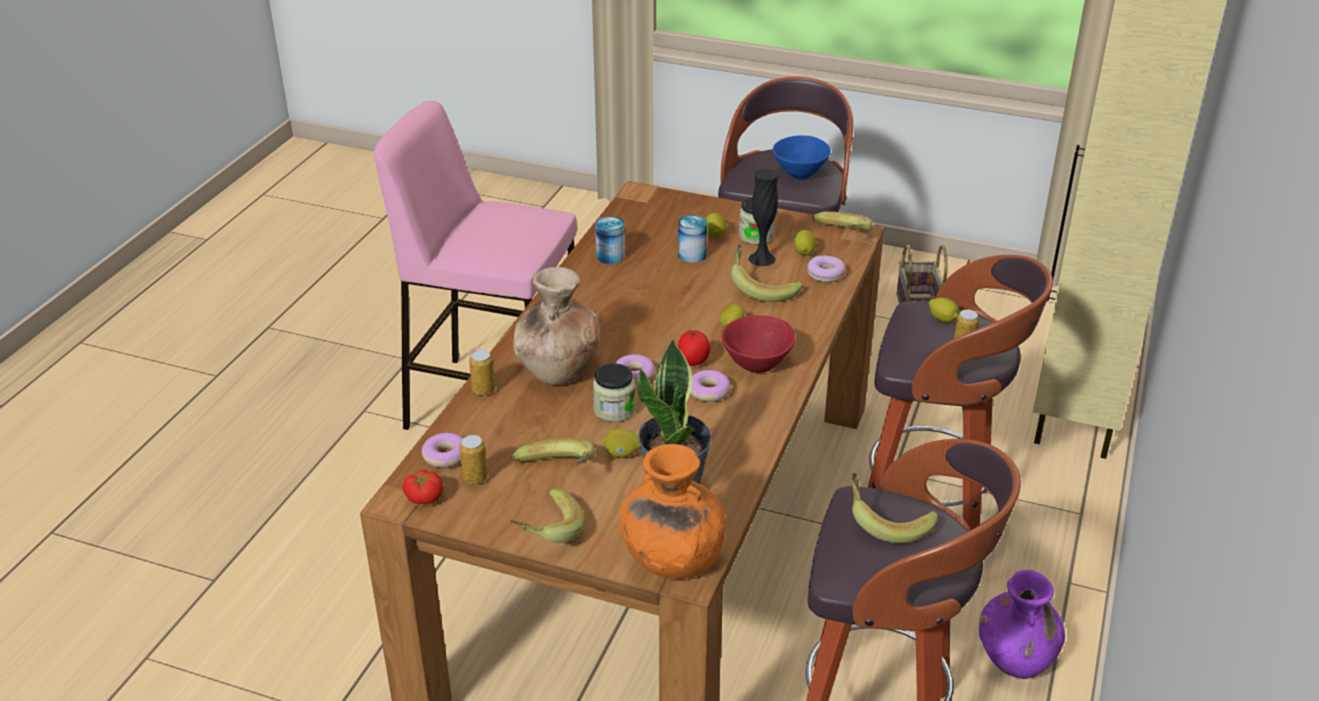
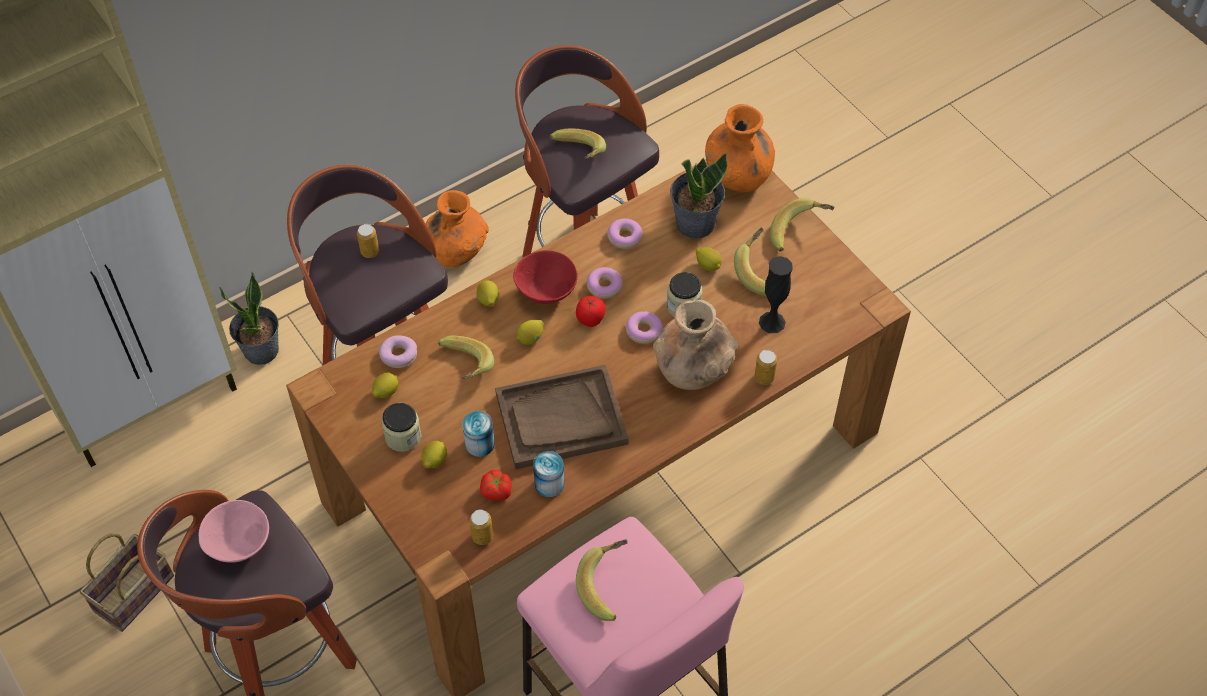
camera: 145 degrees left, 20 degrees up
tomato [402,470,444,504] -> tomato moved to [480,470,512,501]
donut [422,433,463,468] -> donut moved to [607,219,643,249]
can [459,435,488,484] -> can moved to [470,510,493,545]
black vase [748,168,778,266] -> black vase moved to [759,256,793,333]
blue bowl [773,135,831,179] -> pink bowl [199,500,269,563]
banana [812,211,873,232] -> banana moved to [576,539,628,621]
lemon [929,297,959,323] -> lemon moved to [476,280,499,307]
purple vase [979,570,1065,679] -> orange vase [425,190,489,267]
none -> potted plant [219,271,279,365]
none -> brown tray [495,365,629,469]

